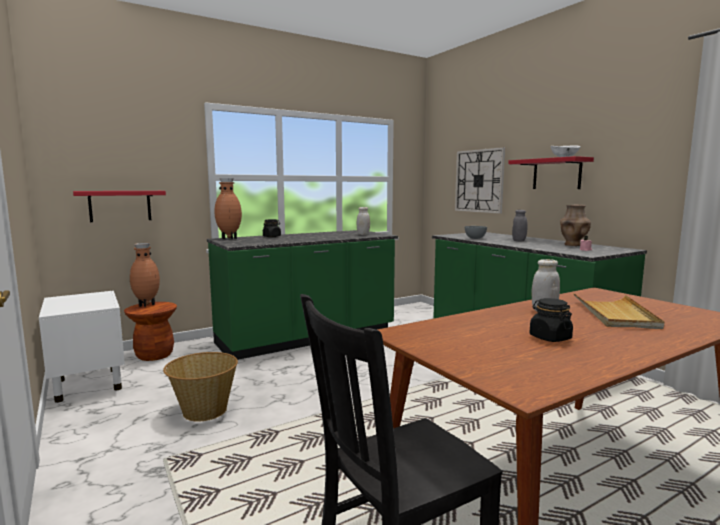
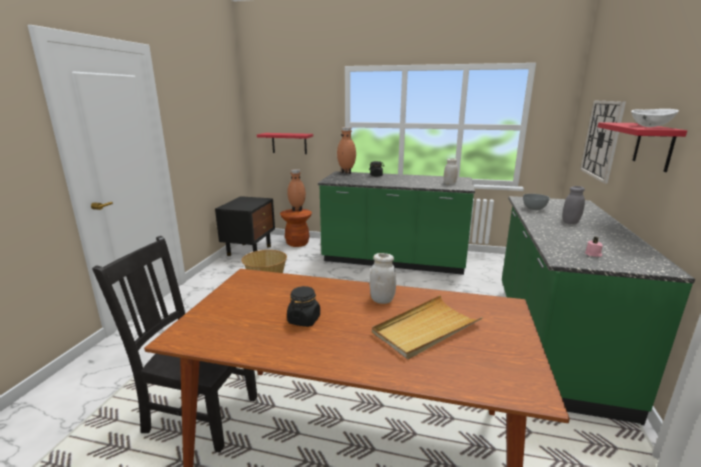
camera: 45 degrees right, 10 degrees up
white nightstand [39,291,125,403] -> black nightstand [215,196,275,256]
brown vase [560,205,591,246] -> none

